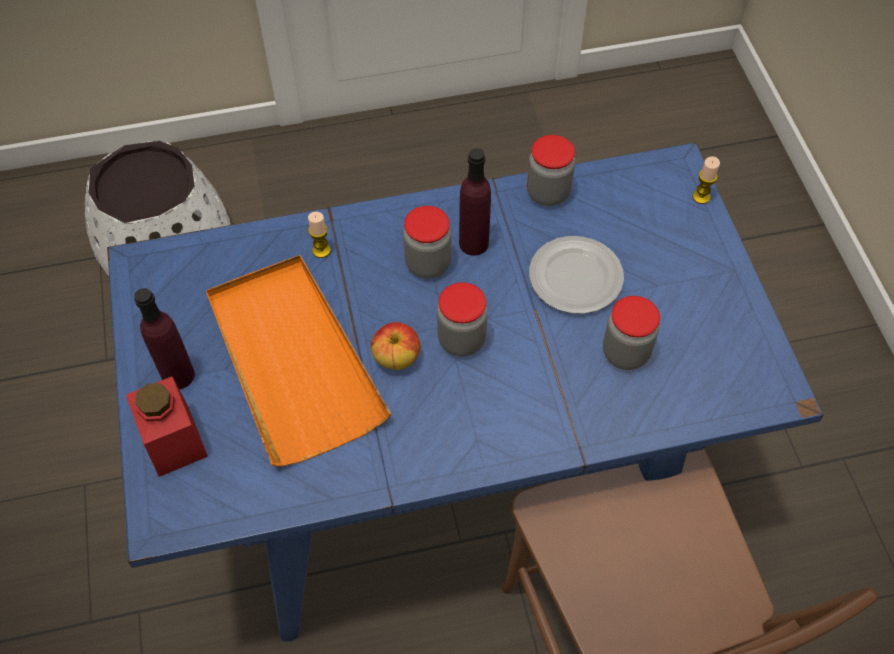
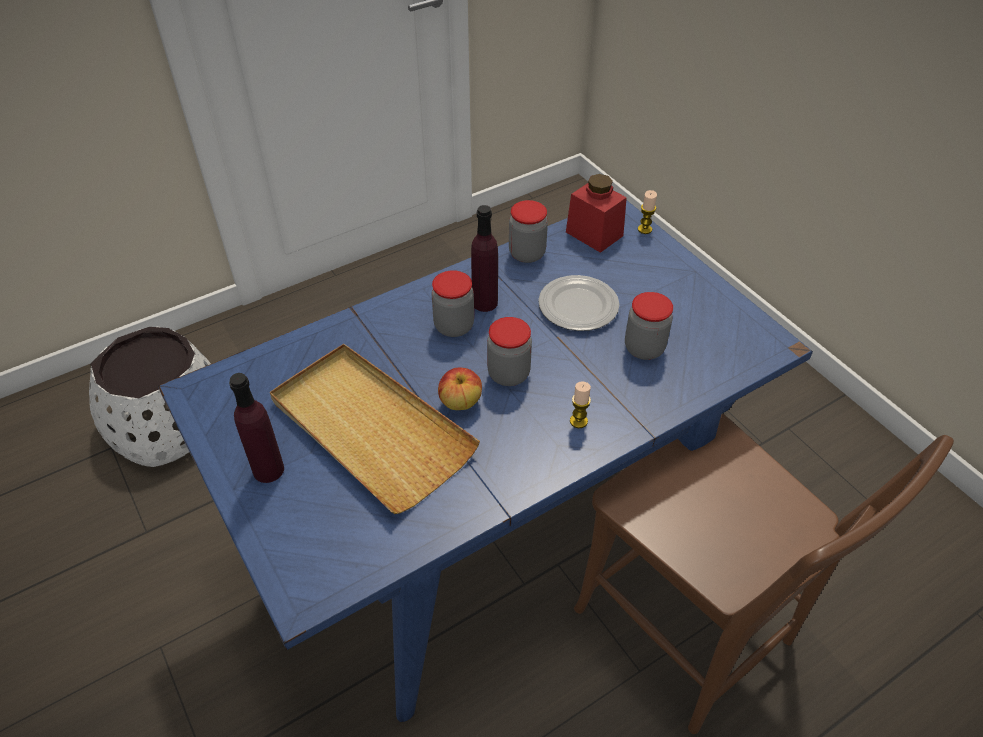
camera: 20 degrees left, 10 degrees down
red jar [126,377,208,477] -> red jar moved to [566,174,627,253]
orange tray [206,255,391,466] -> beige tray [270,344,480,514]
candle [308,212,331,258] -> candle moved to [570,382,591,428]

